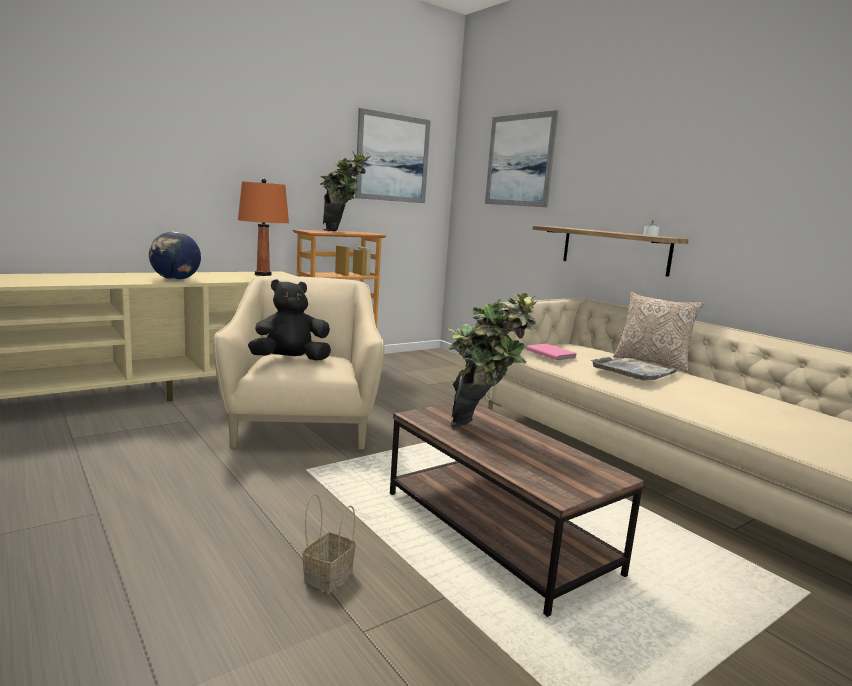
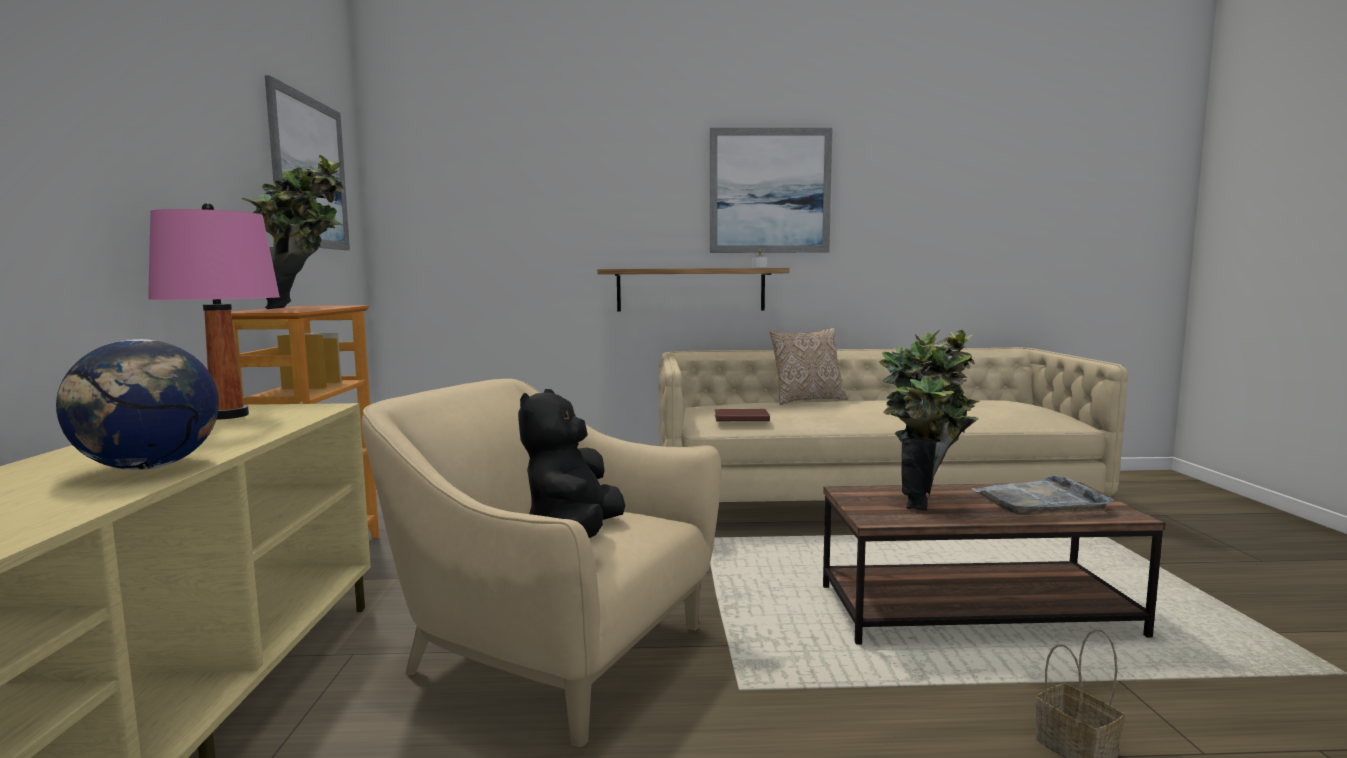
camera: 55 degrees left, 5 degrees down
orange table lamp [238,179,289,276] -> pink table lamp [148,203,280,420]
picture [485,110,558,207] -> picture moved to [710,128,832,253]
pink book [527,344,577,361] -> brown book [715,409,770,421]
grey tray [591,357,679,381] -> grey tray moved to [971,475,1113,515]

